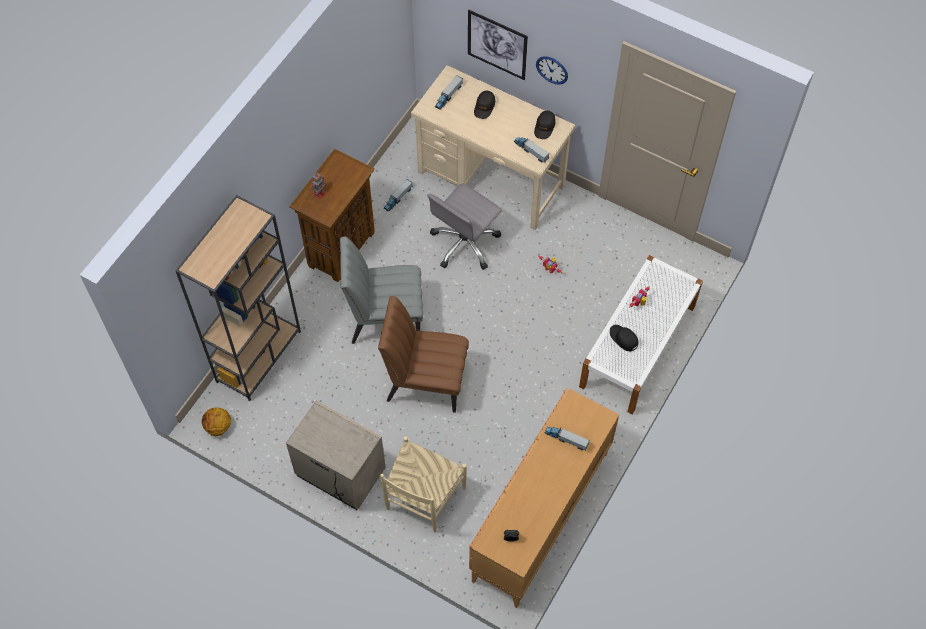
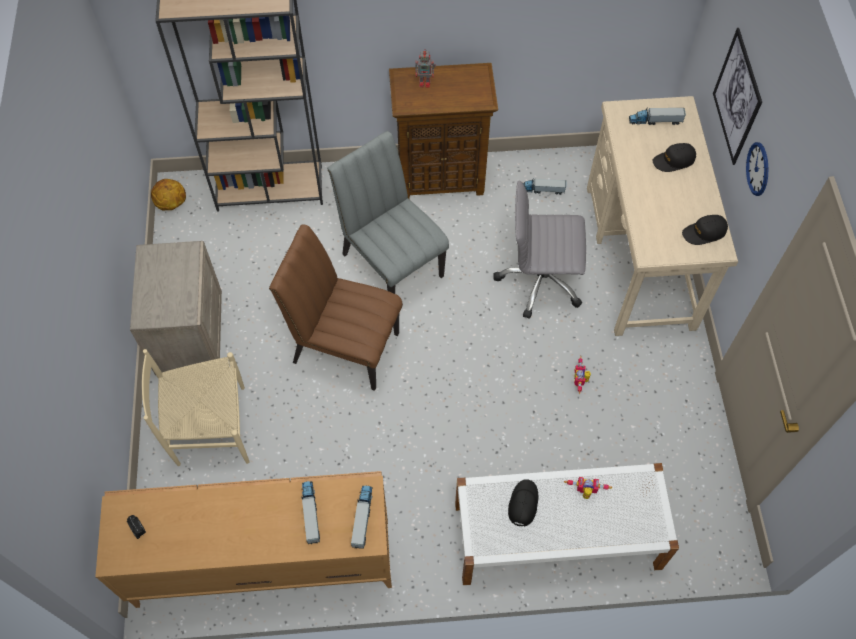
camera: 55 degrees right, 0 degrees up
brown chair [378,296,469,413] -> brown chair turned 45 degrees counterclockwise [269,225,403,391]
toy truck [514,137,549,163] -> toy truck moved to [351,485,373,549]

